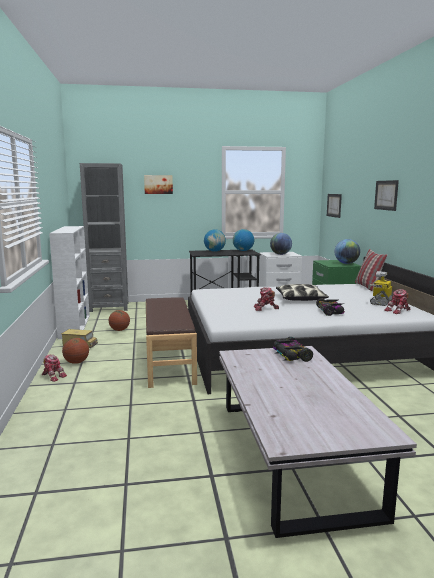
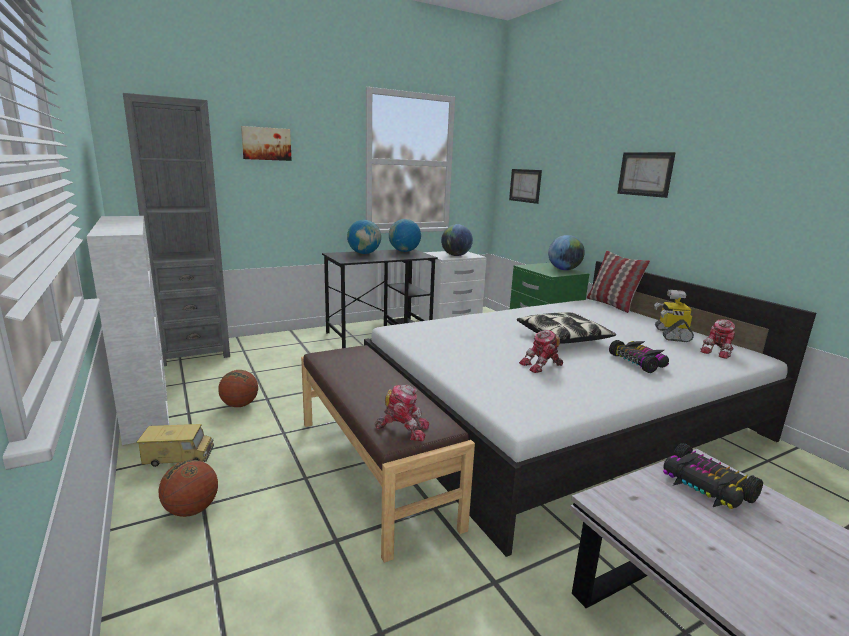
camera: 20 degrees left, 5 degrees up
toy robot [42,355,67,382] -> toy robot moved to [375,385,429,442]

